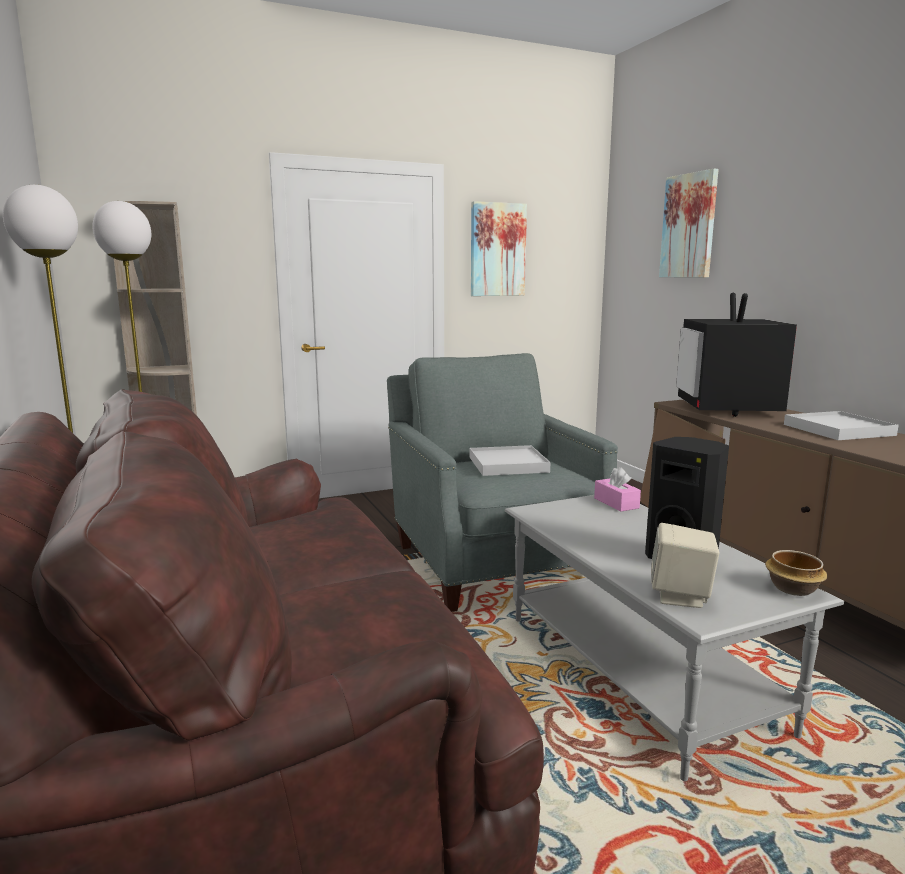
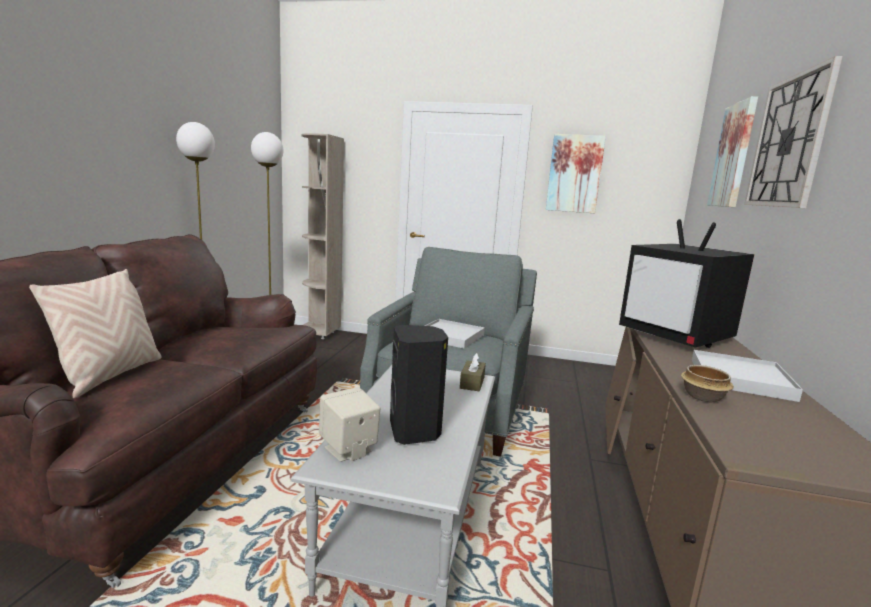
camera: 35 degrees right, 0 degrees up
pink tissue box [594,467,641,512] -> brown tissue box [460,353,486,391]
television [676,293,797,417] -> television turned 75 degrees counterclockwise [619,219,754,348]
bowl [765,550,828,596] -> bowl moved to [681,365,734,402]
none -> beige pillow [29,269,162,398]
none -> wall clock [744,56,843,208]

